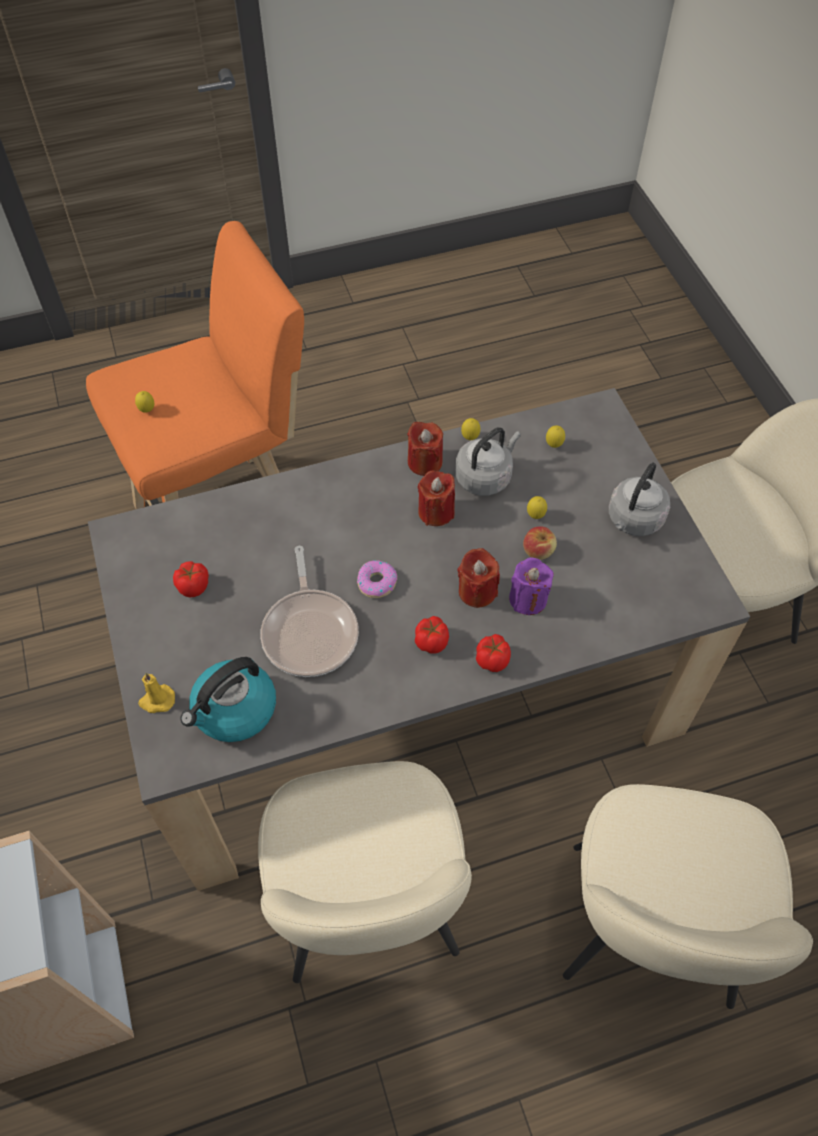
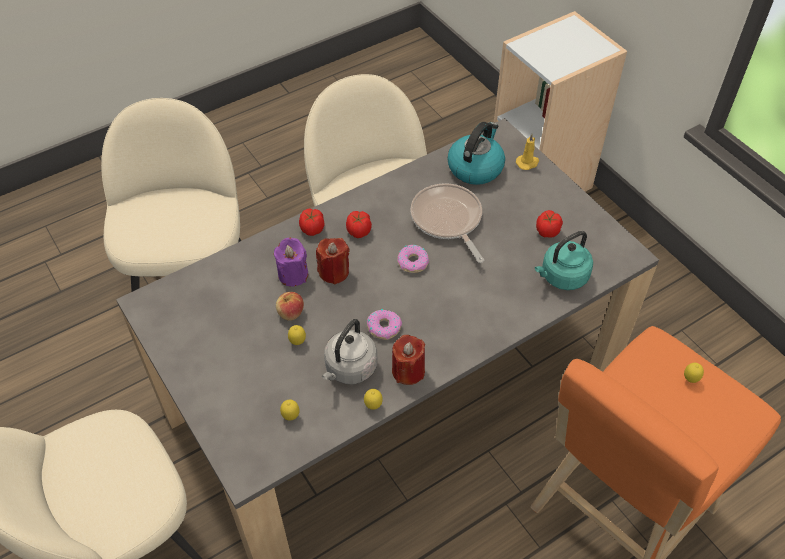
camera: 165 degrees right, 5 degrees down
red candle [418,471,455,526] -> donut [367,309,402,340]
grey kettle [609,463,670,536] -> none
none -> turquoise kettle [535,231,593,290]

